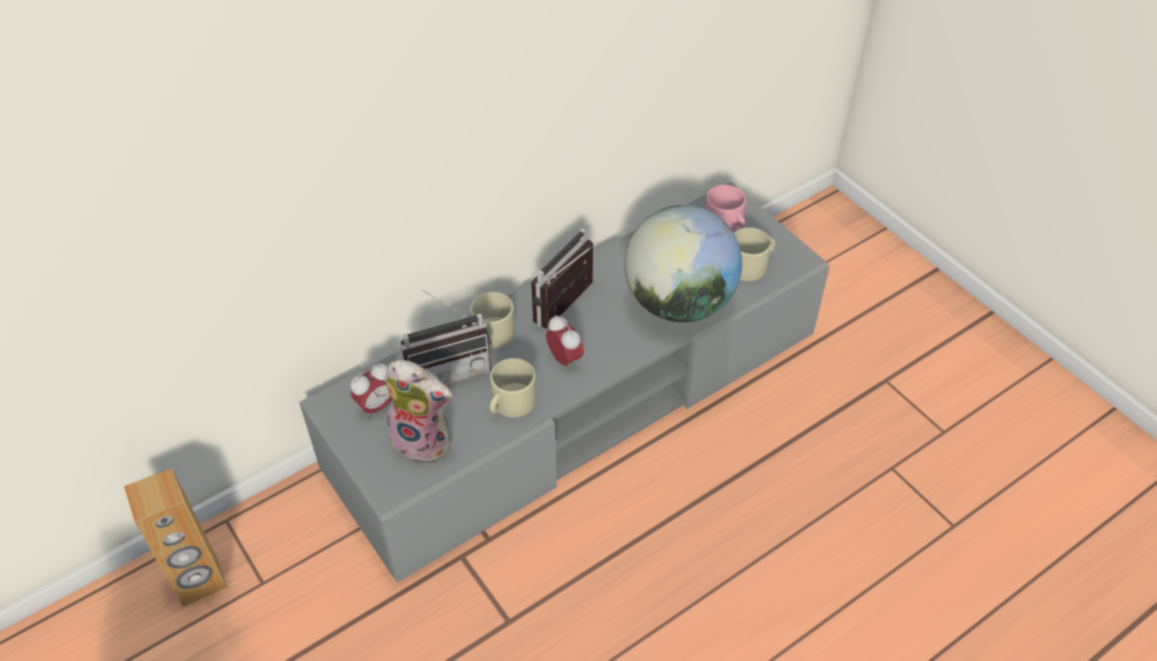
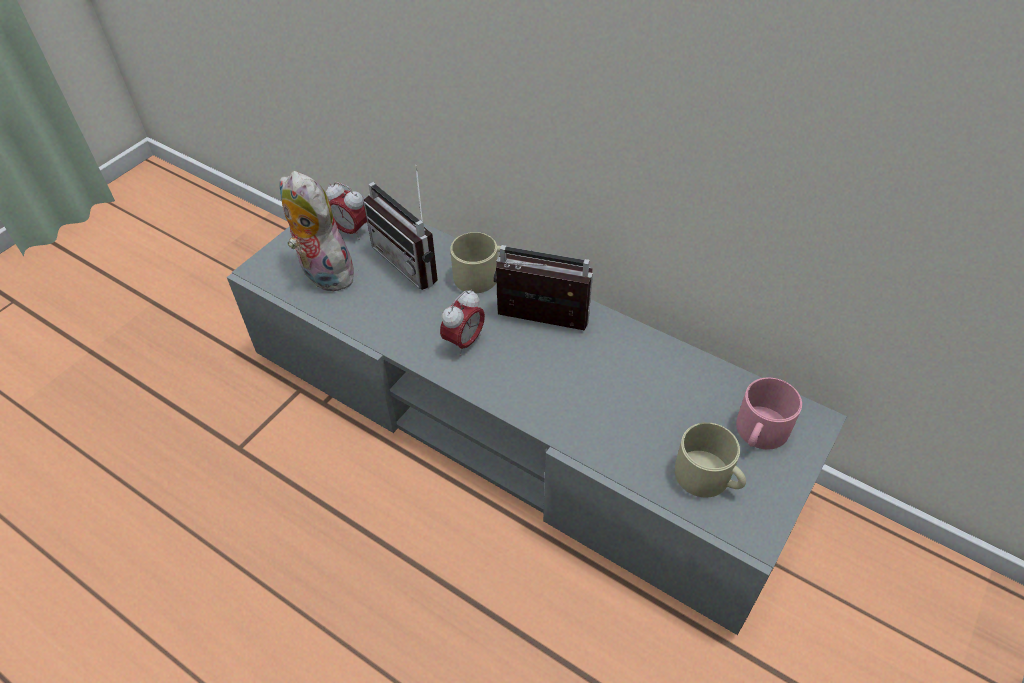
camera: 70 degrees right, 0 degrees up
brown speaker [124,468,227,606] -> none
plush toy [385,360,453,465] -> plush toy turned 135 degrees clockwise [280,171,354,292]
beige mug [489,358,536,418] -> none
globe [624,205,742,322] -> none

